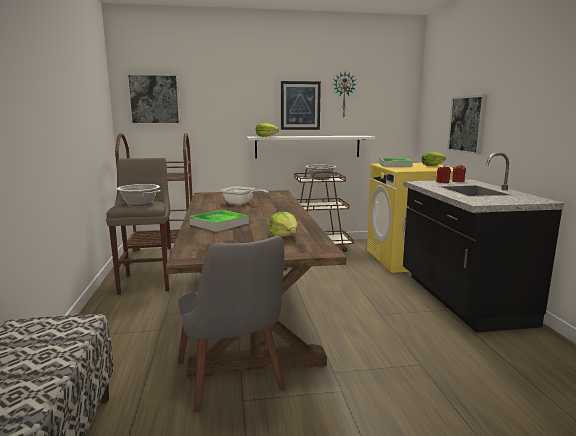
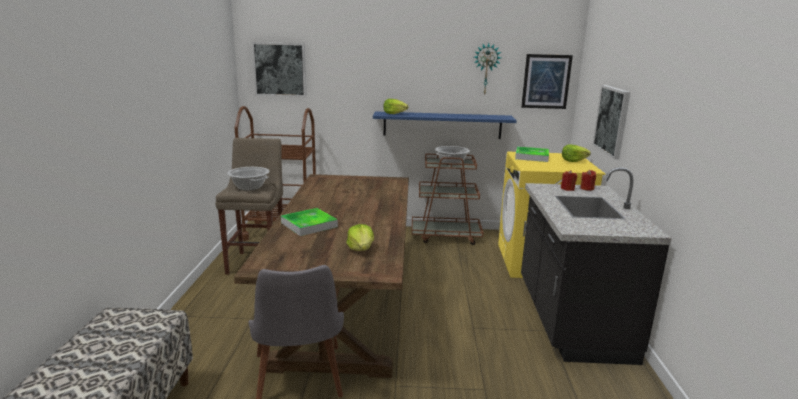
camera: 10 degrees right, 5 degrees up
frying pan [221,186,269,205] -> none
white shelf [247,136,375,159] -> blue shelf [373,111,517,139]
picture [281,81,321,130] -> picture moved to [521,54,573,109]

